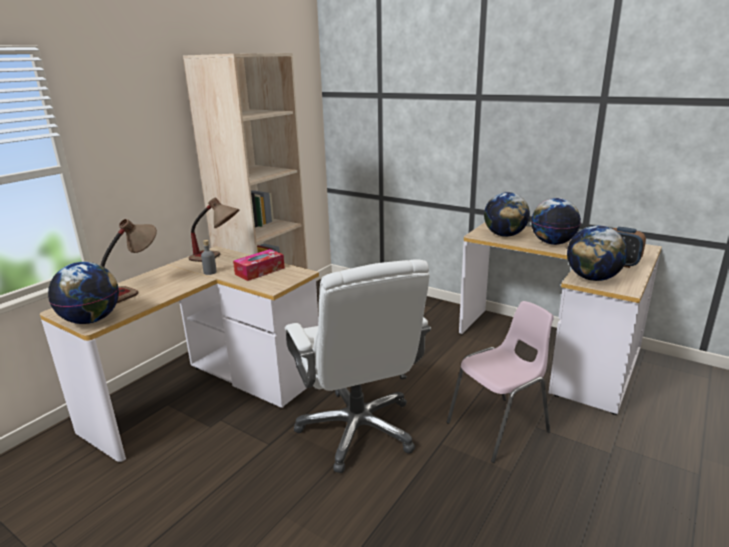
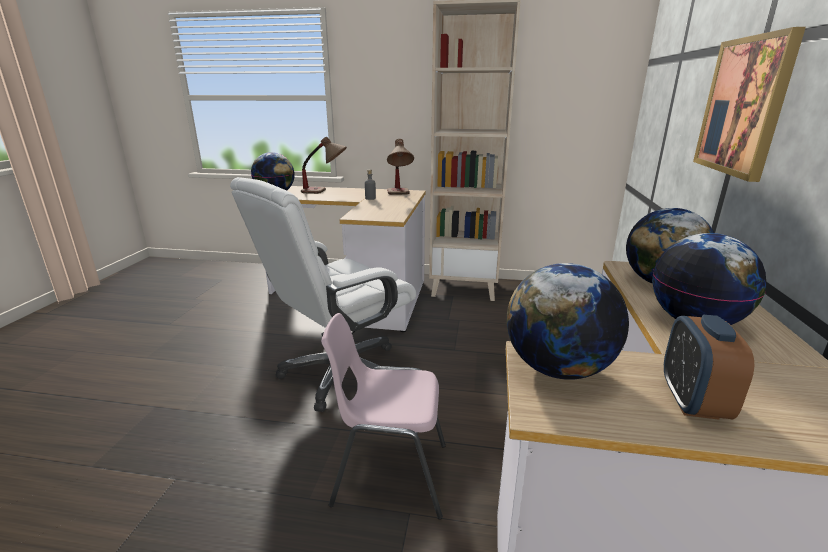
camera: 65 degrees right, 0 degrees up
tissue box [233,249,285,281] -> none
pink chair [447,301,554,463] -> pink chair turned 150 degrees clockwise [321,313,446,520]
none -> picture [693,27,806,182]

